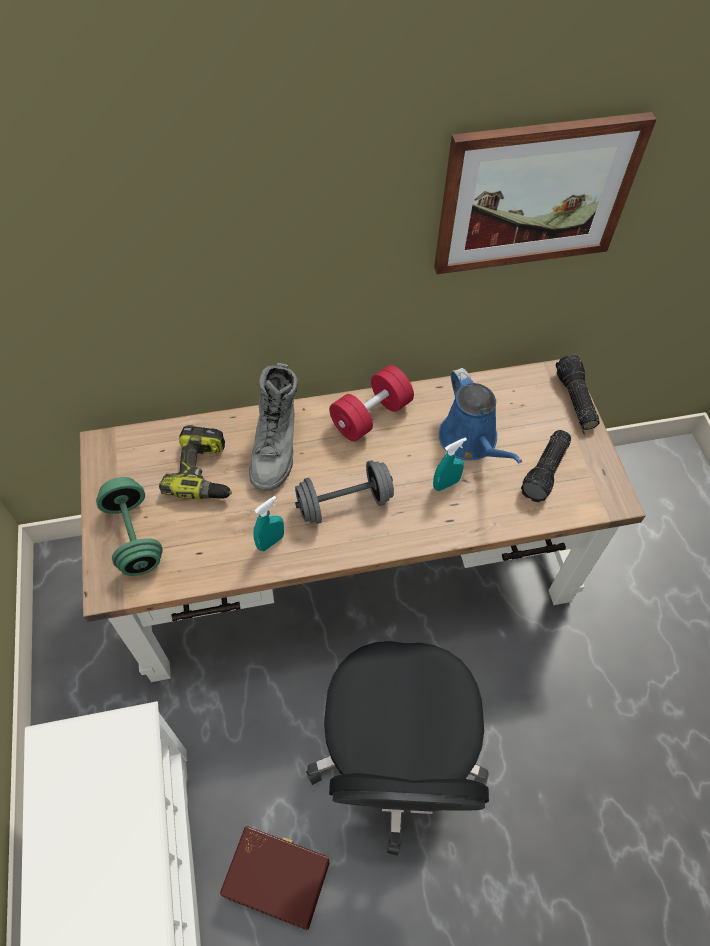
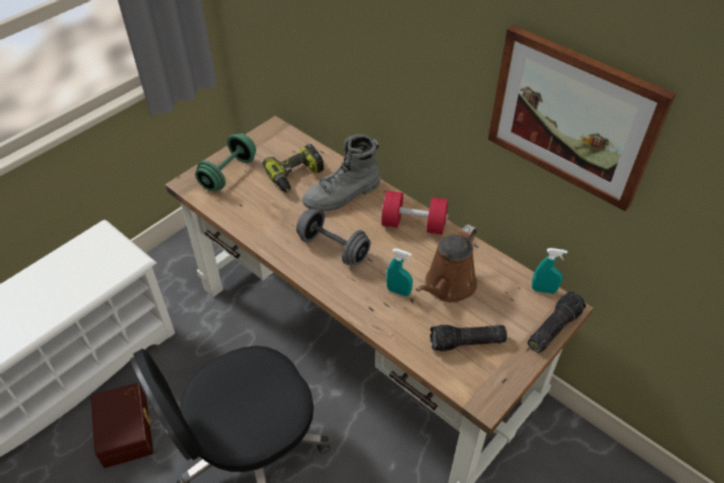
camera: 55 degrees right, 10 degrees down
turquoise spray bottle [253,496,284,551] -> turquoise spray bottle moved to [532,248,568,294]
blue watering can [439,368,522,463] -> brown watering can [416,224,477,303]

